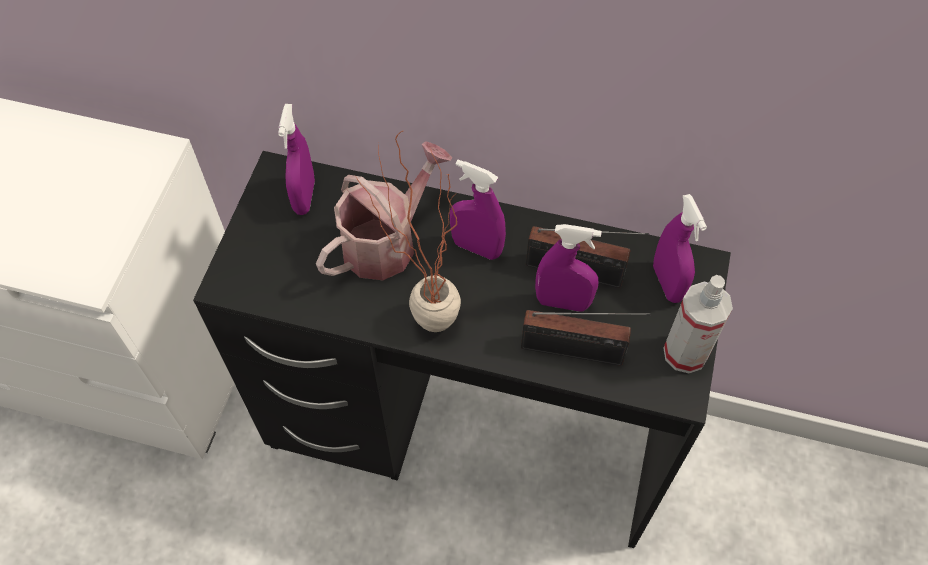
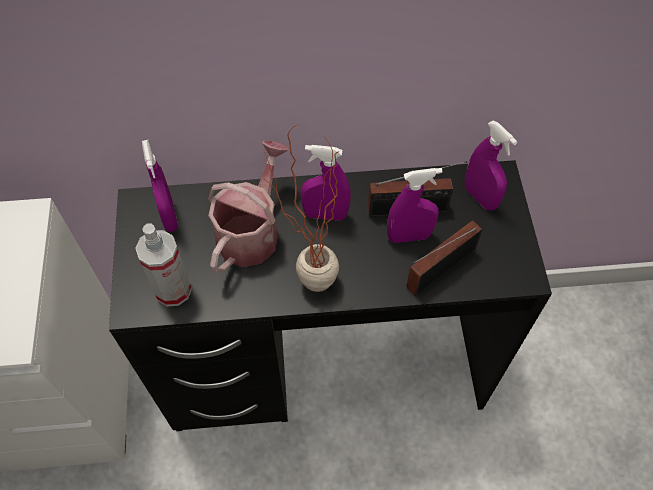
camera: 20 degrees left, 0 degrees up
radio [521,310,650,366] -> radio turned 150 degrees clockwise [406,220,483,296]
spray bottle [664,275,733,373] -> spray bottle moved to [135,223,192,306]

